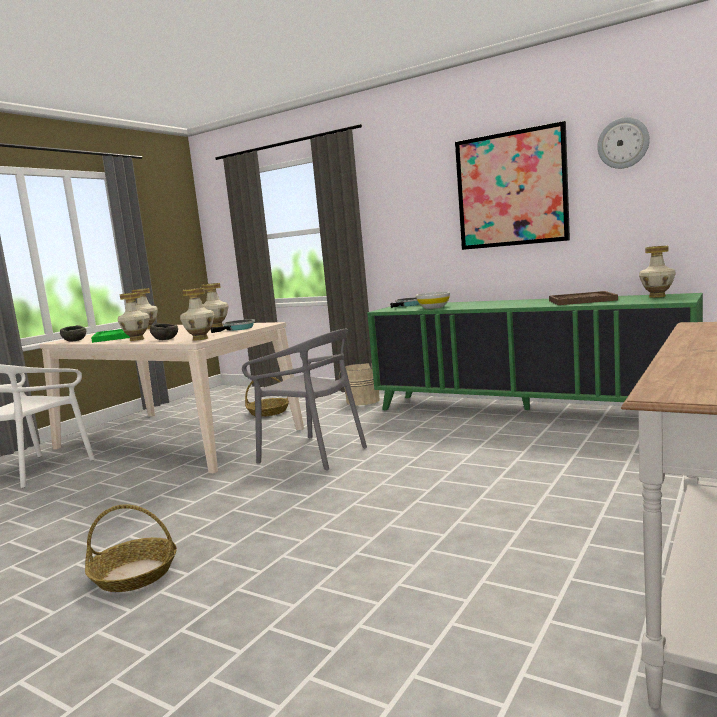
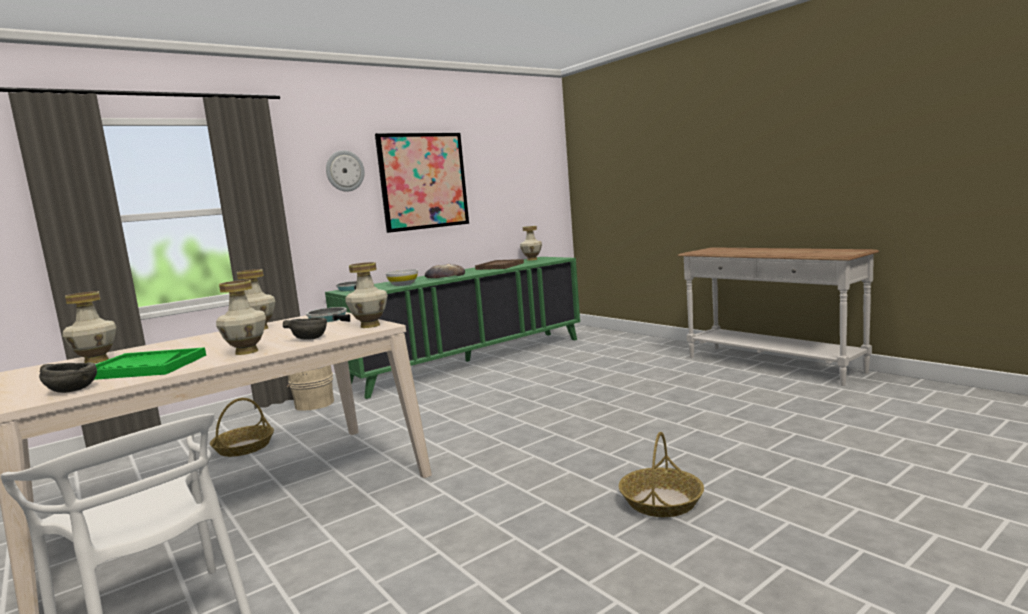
camera: 70 degrees left, 0 degrees up
grey chair [242,329,367,470] -> none
wall clock [597,117,650,169] -> wall clock moved to [326,150,365,192]
none -> bread [425,264,465,278]

